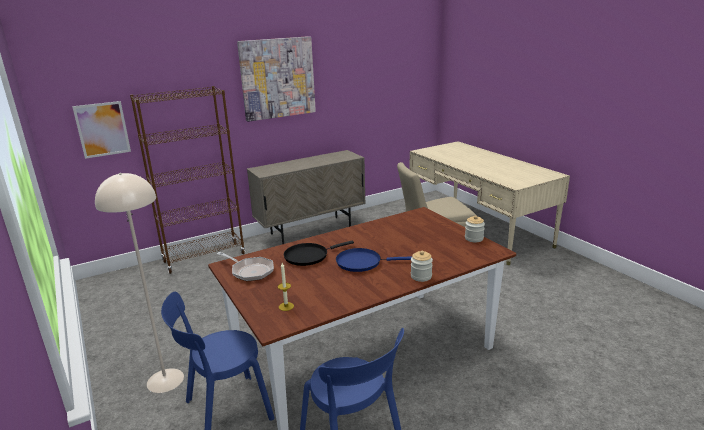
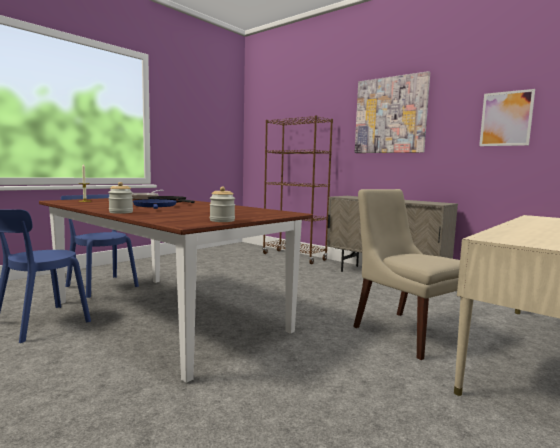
camera: 70 degrees right, 15 degrees down
picture [72,101,131,159] -> picture moved to [479,89,535,146]
beige floor lamp [95,173,184,393] -> none

